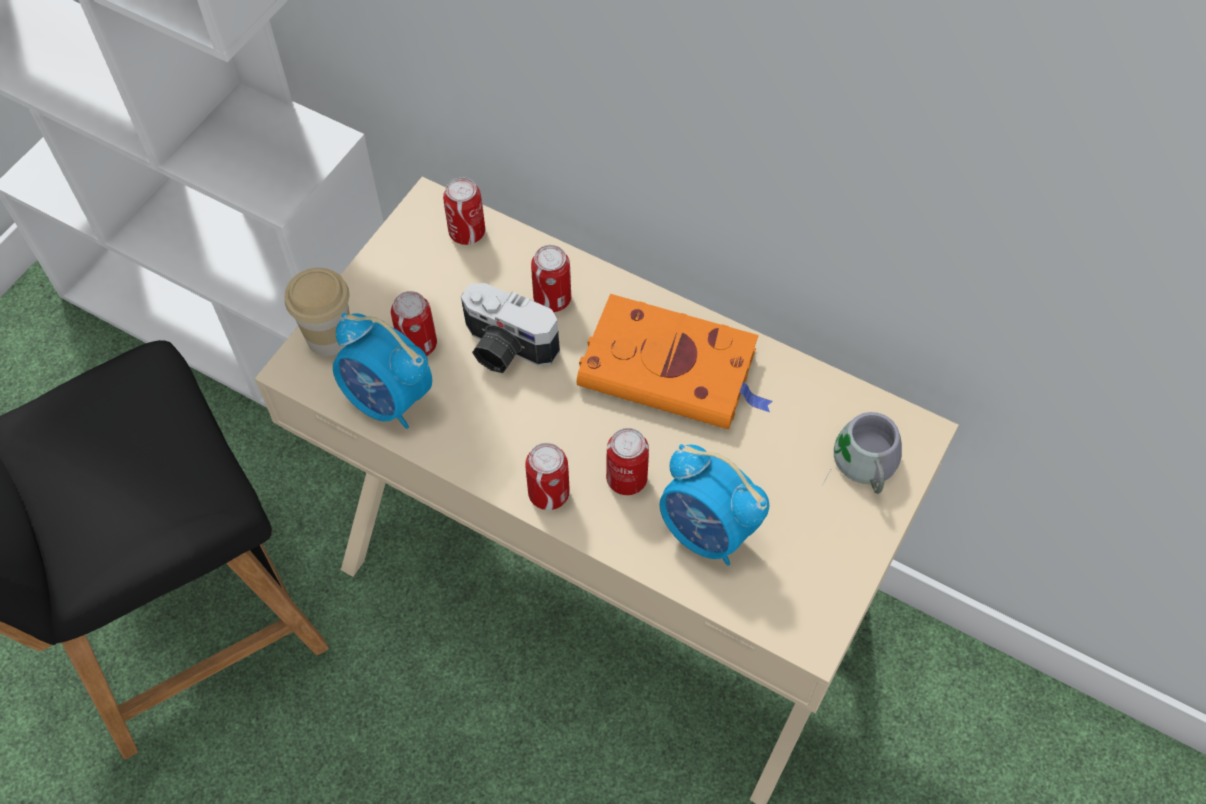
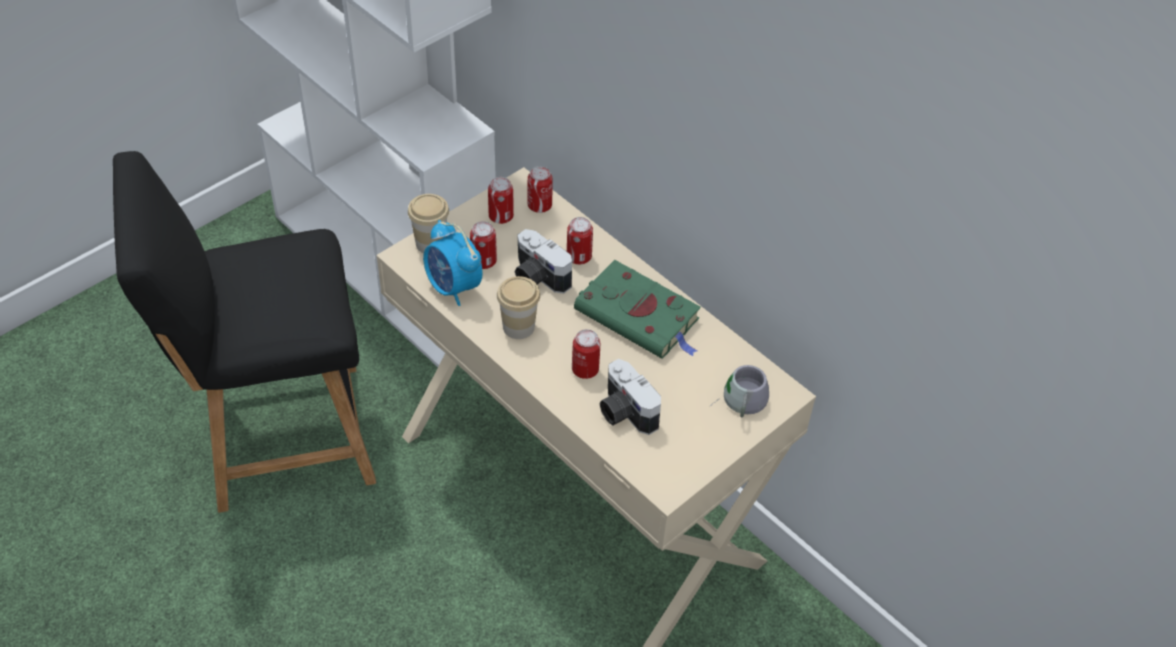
camera: 15 degrees right, 10 degrees down
can [525,443,570,510] -> can moved to [488,177,514,224]
orange book [577,294,773,430] -> green book [574,260,701,359]
alarm clock [659,444,769,566] -> camera [599,359,661,435]
none -> cup [497,276,540,339]

